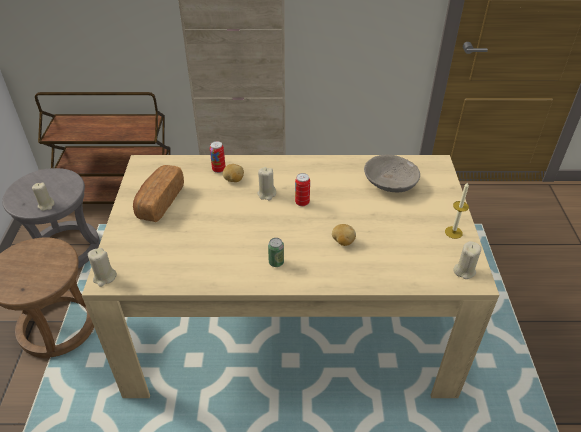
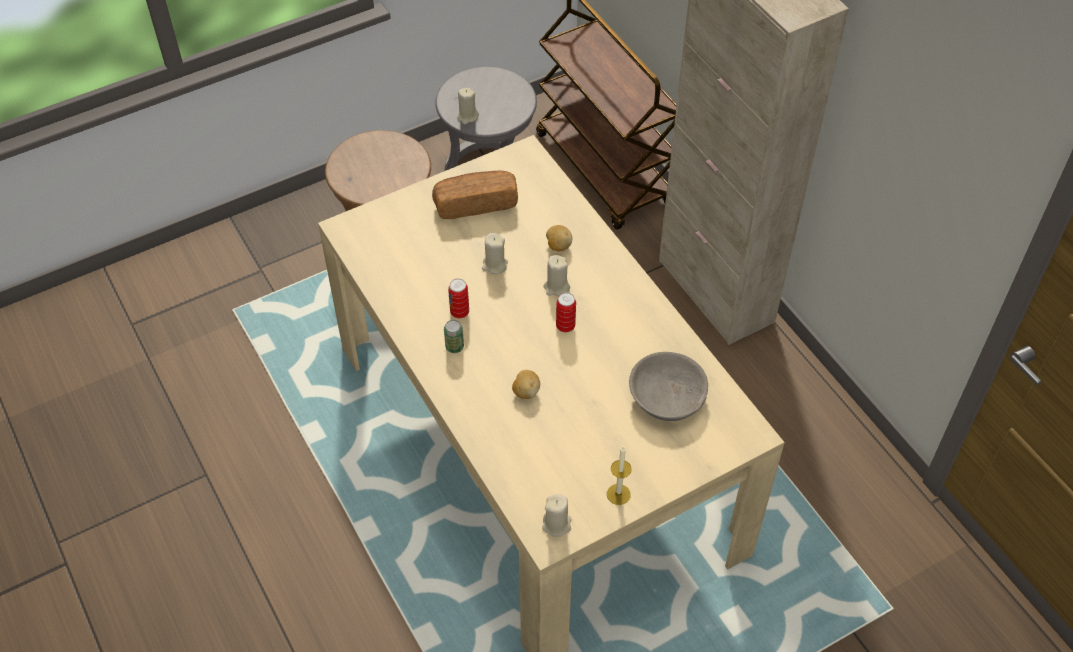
camera: 60 degrees right, 10 degrees up
beige candle [88,248,117,287] -> beige candle moved to [482,233,508,274]
can [210,141,226,173] -> can moved to [448,279,469,318]

